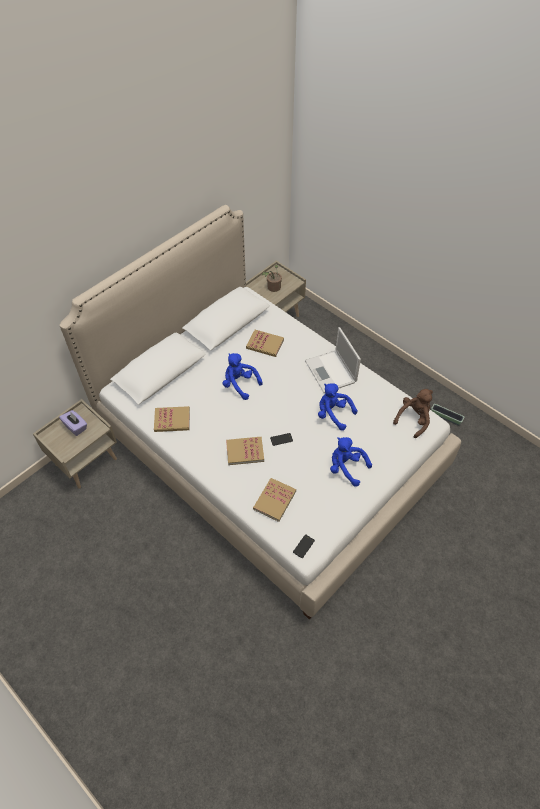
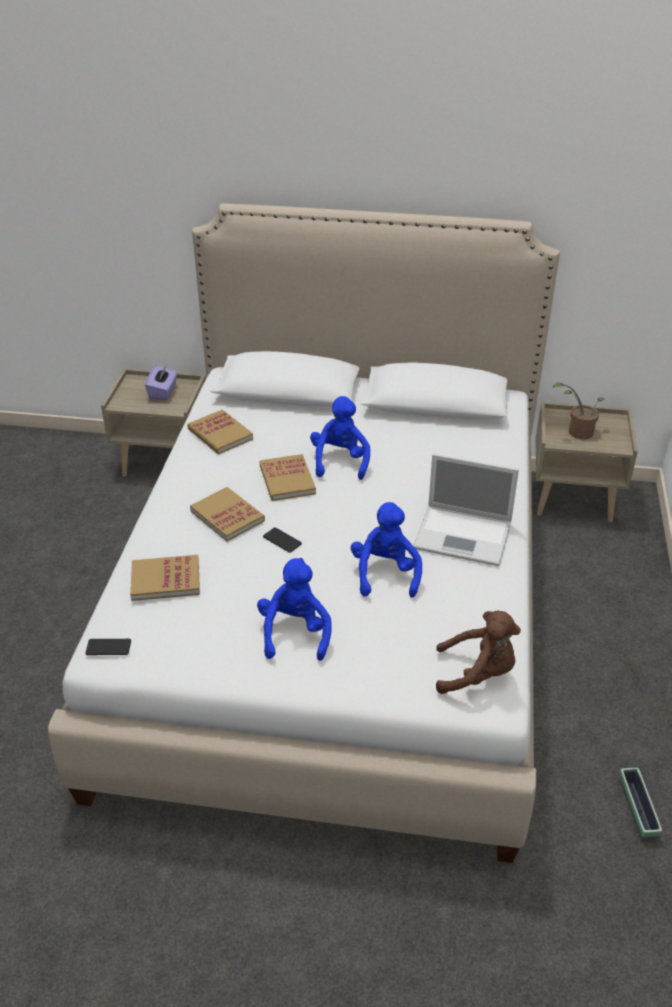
camera: 55 degrees right, 15 degrees down
book [246,330,284,357] -> book moved to [260,454,316,501]
laptop [305,327,361,393] -> laptop turned 105 degrees counterclockwise [413,453,519,566]

